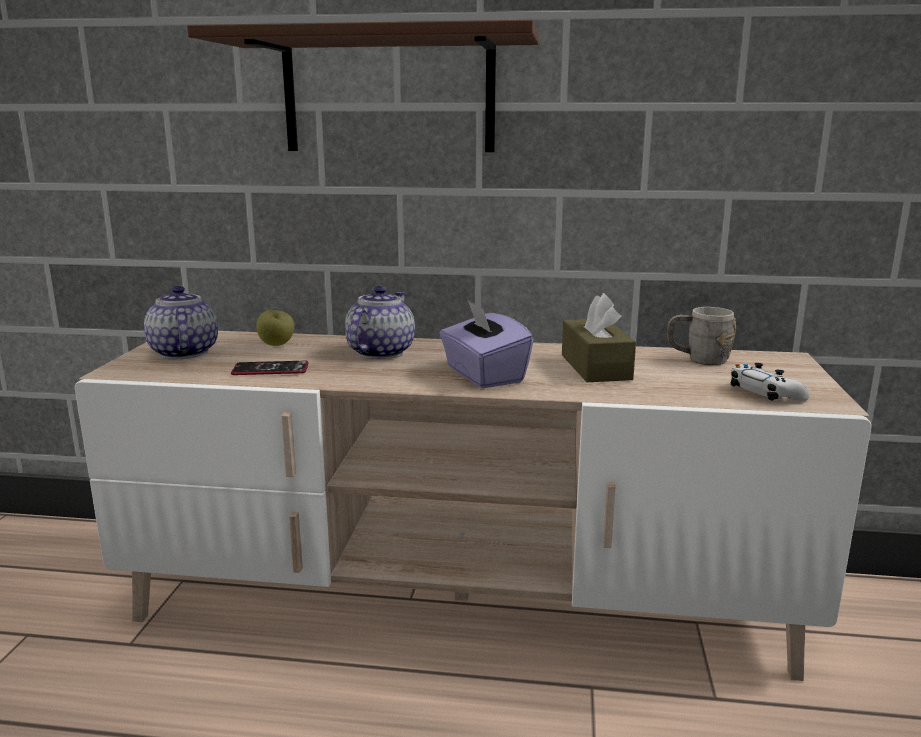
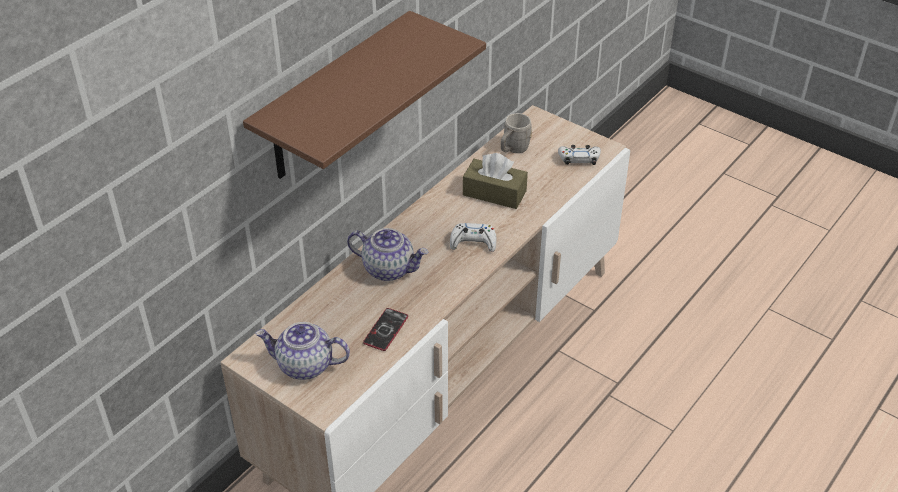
camera: 60 degrees left, 25 degrees up
apple [256,310,294,346] -> none
teapot [345,286,415,359] -> teapot turned 150 degrees clockwise [347,228,428,281]
purple tissue box [439,300,534,388] -> white game controller [450,223,496,252]

